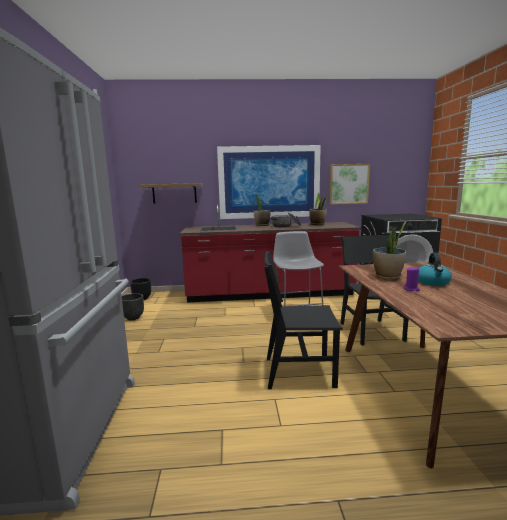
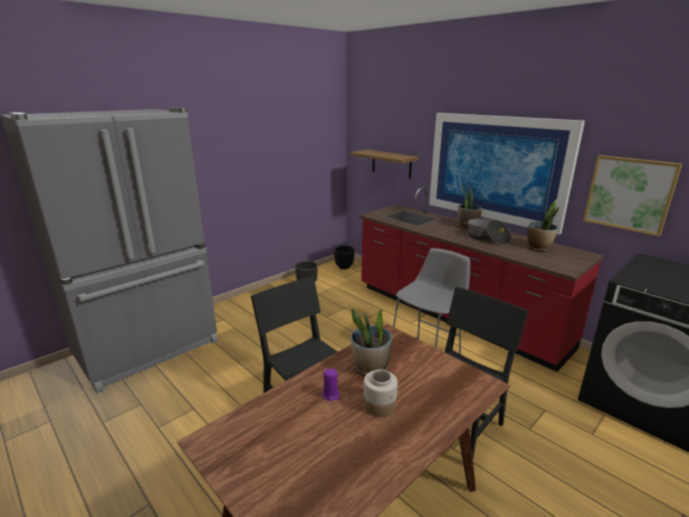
camera: 50 degrees right, 10 degrees up
kettle [418,253,452,286] -> jar [363,369,398,417]

